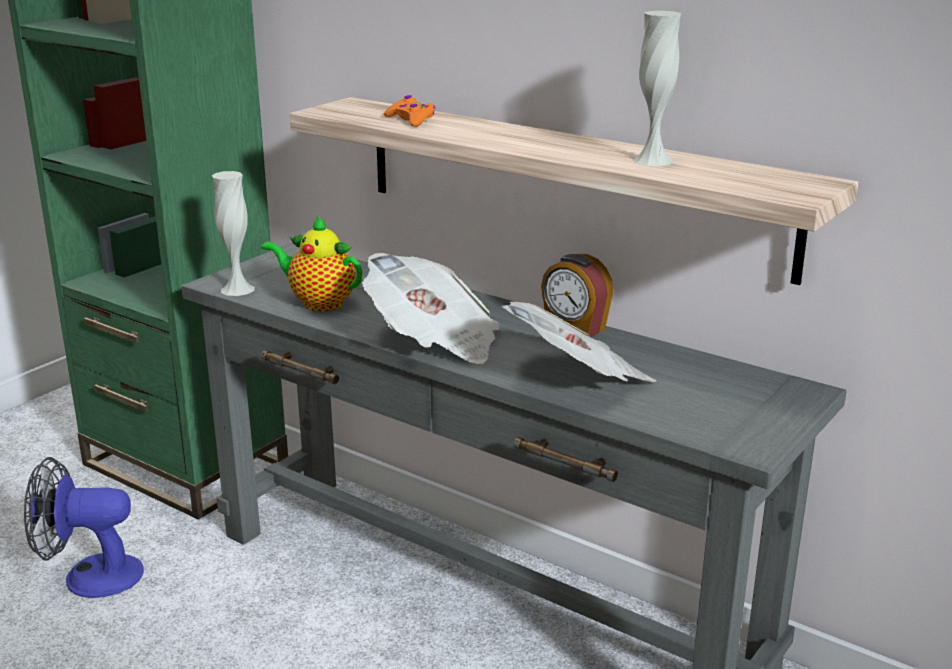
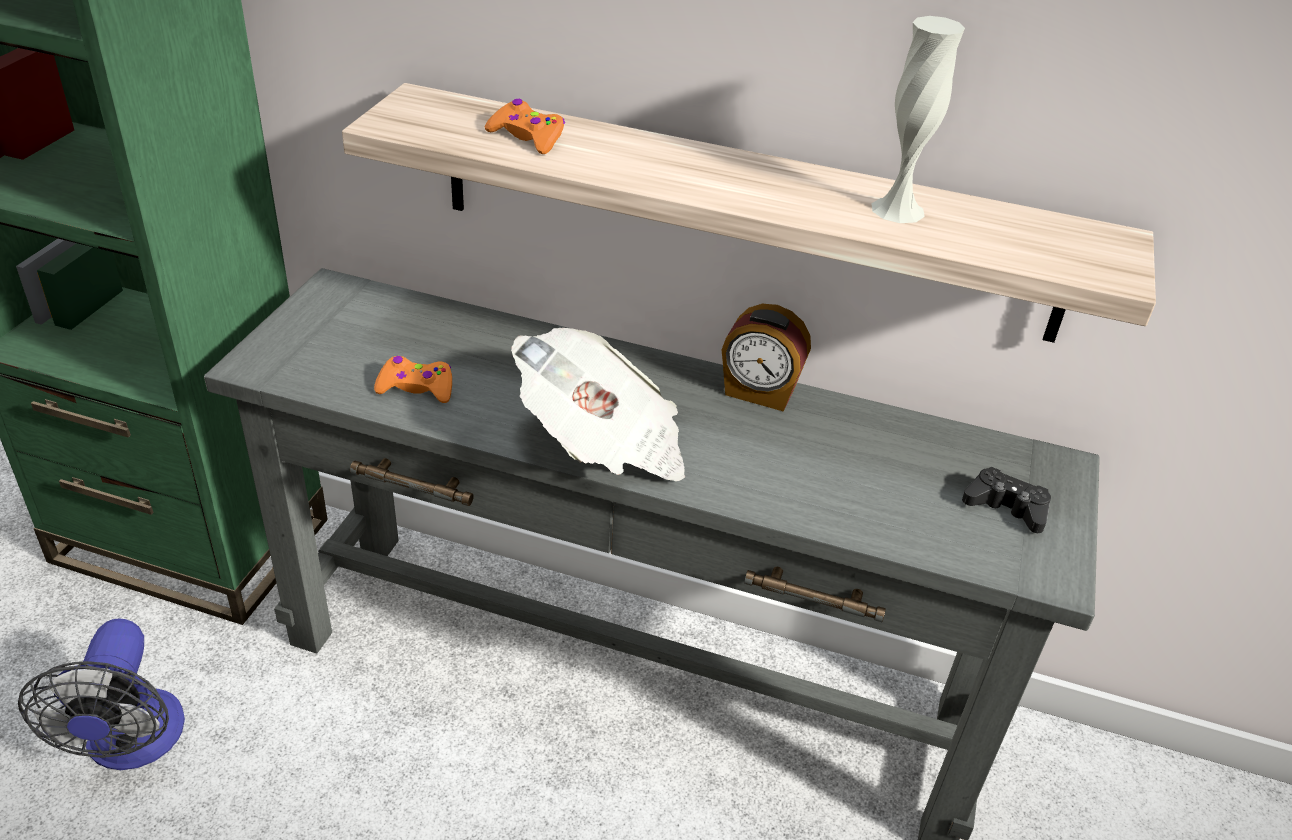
camera: 20 degrees left, 15 degrees up
fan [24,457,144,598] -> fan turned 75 degrees counterclockwise [18,618,185,770]
white vase [212,171,254,296] -> none
teapot [261,216,362,311] -> orange game controller [374,356,452,403]
newspaper [501,302,656,382] -> none
none -> black game controller [962,467,1051,533]

